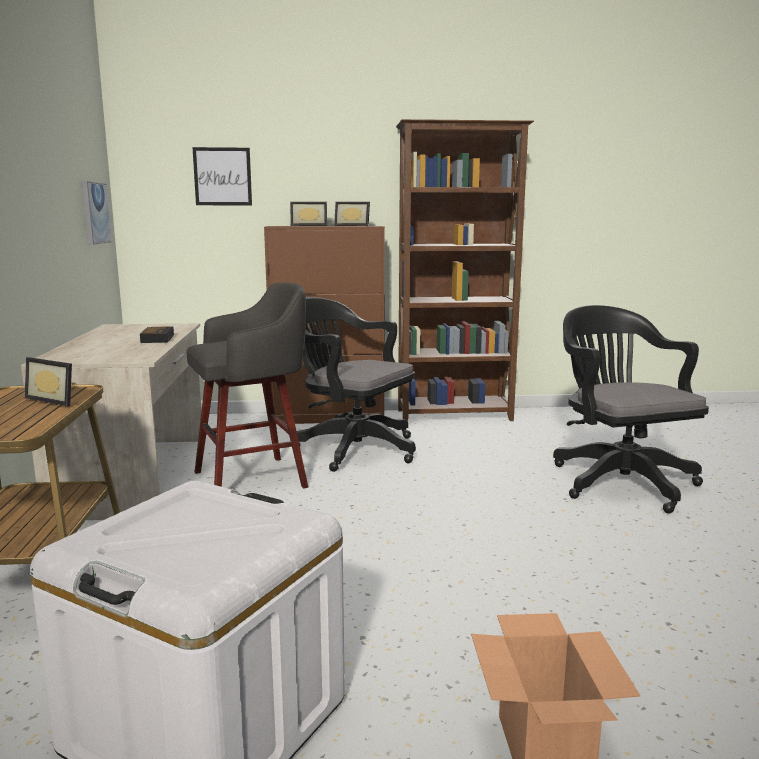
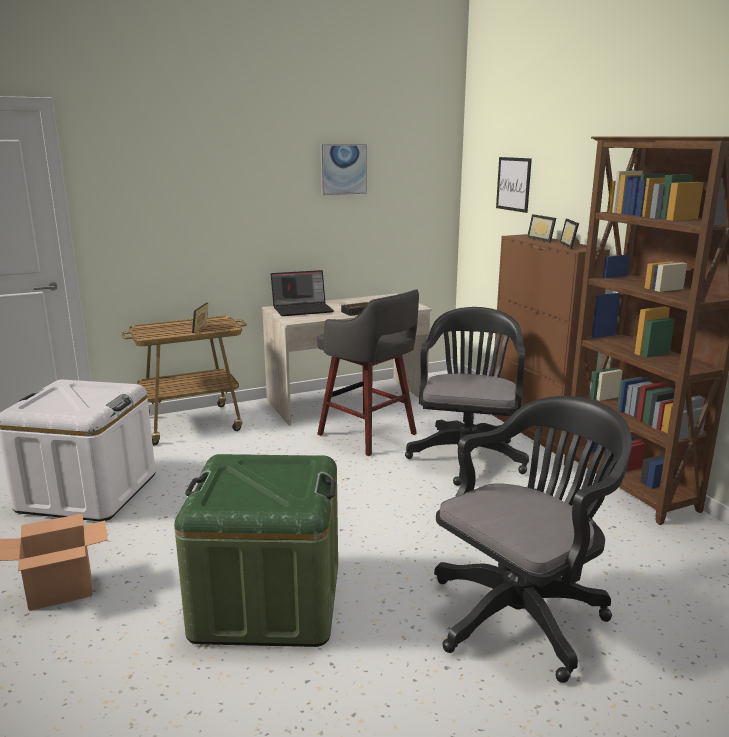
camera: 70 degrees right, 5 degrees up
picture [82,181,112,245] -> picture moved to [321,144,367,195]
none -> green storage box [174,454,338,647]
none -> laptop [271,270,334,316]

